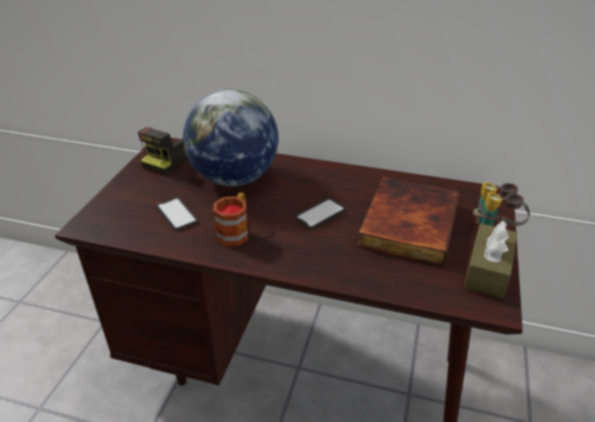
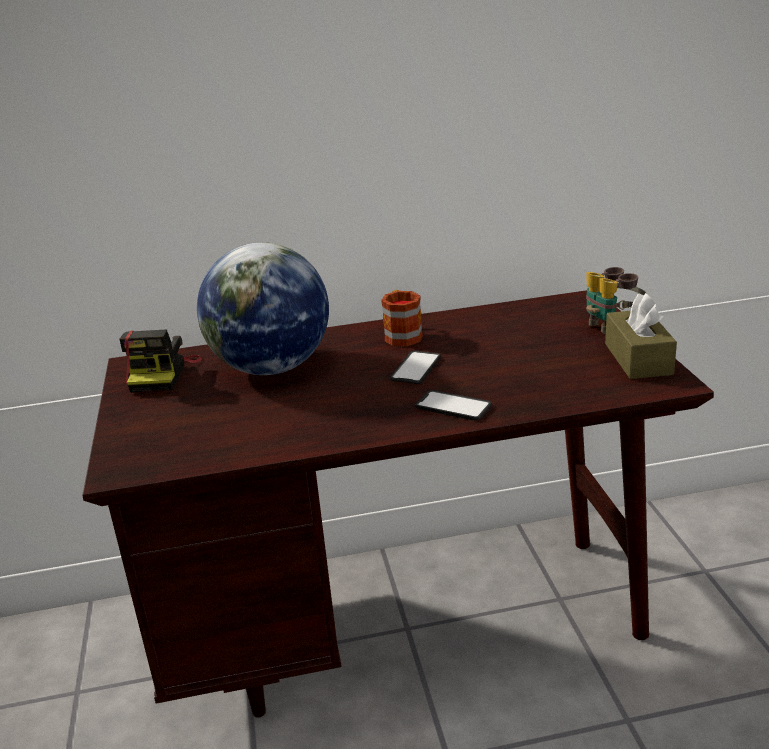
camera: 25 degrees left, 10 degrees down
phone [157,197,198,230] -> phone moved to [415,390,492,420]
mug [213,193,248,247] -> mug moved to [381,290,423,346]
book [357,177,460,266] -> none

